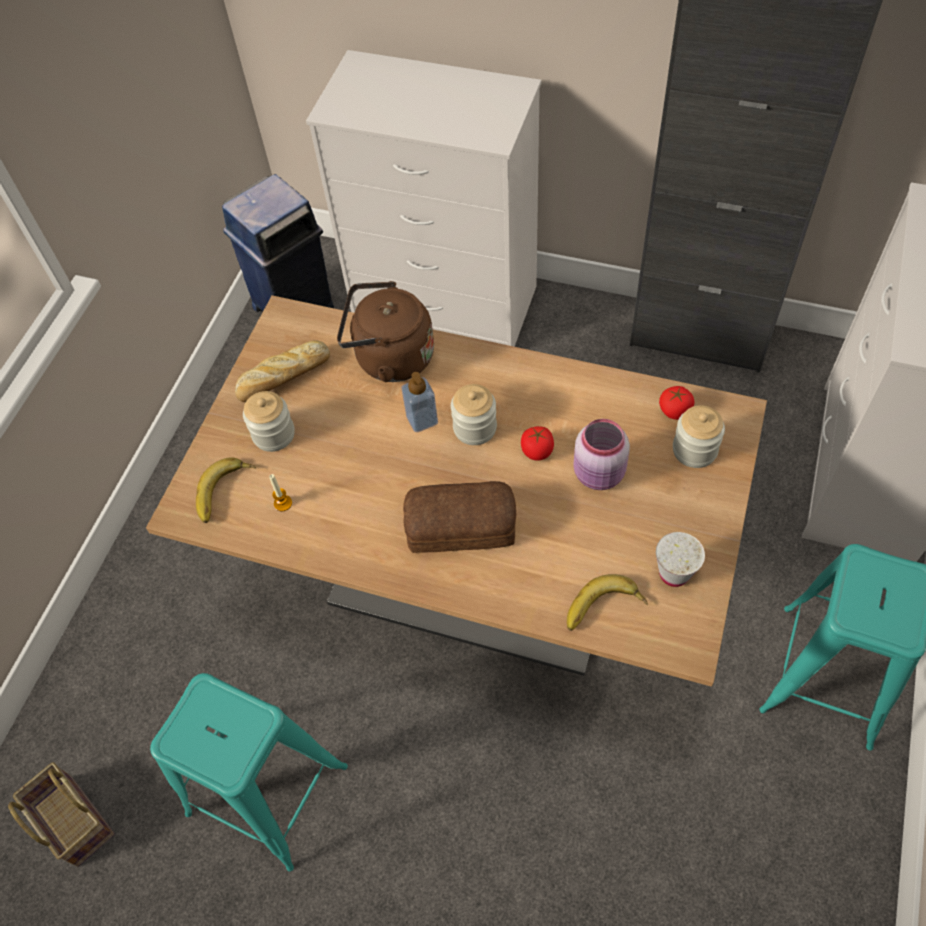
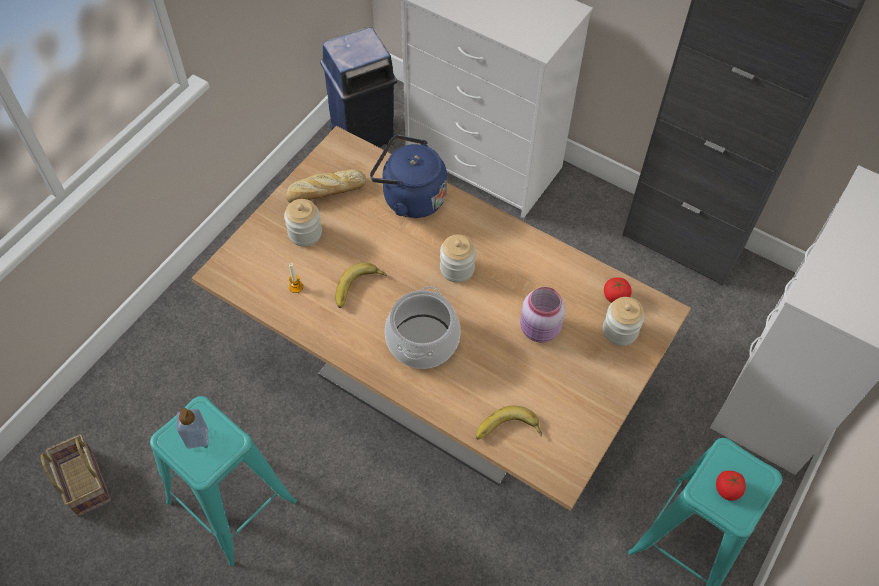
camera: 10 degrees right, 0 degrees up
banana [196,457,256,523] -> banana moved to [335,262,387,308]
brown kettle [337,281,434,382] -> blue kettle [370,135,447,218]
soap dispenser [402,372,438,432] -> soap dispenser moved to [177,408,209,449]
bread [403,481,517,553] -> cooking pot [385,286,461,369]
tomato [521,426,554,461] -> tomato moved to [716,471,746,501]
white cup [656,532,705,587] -> none

